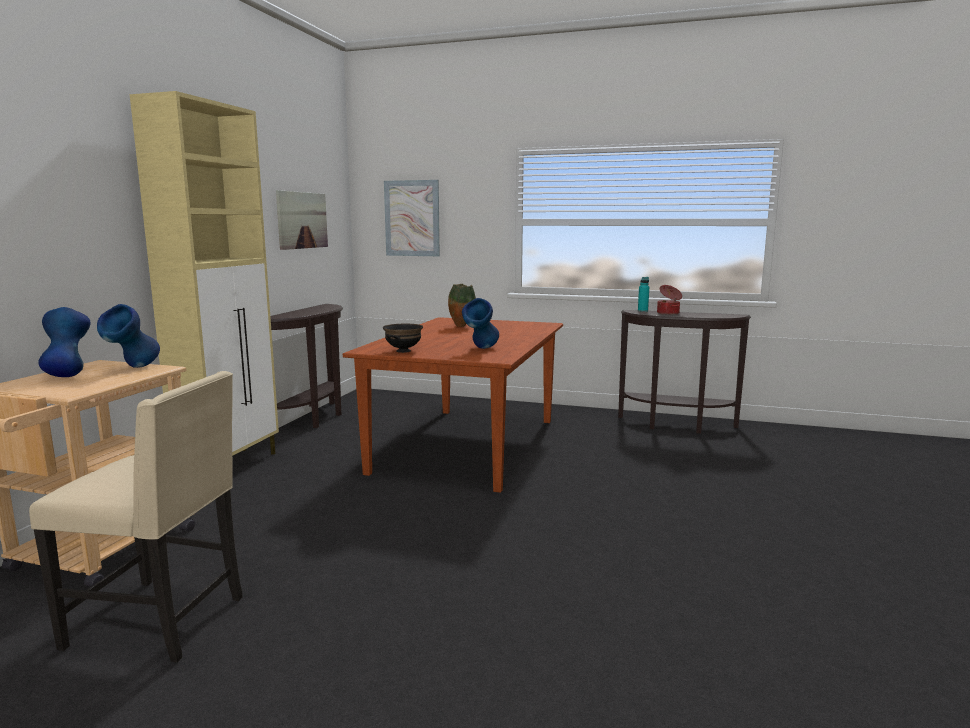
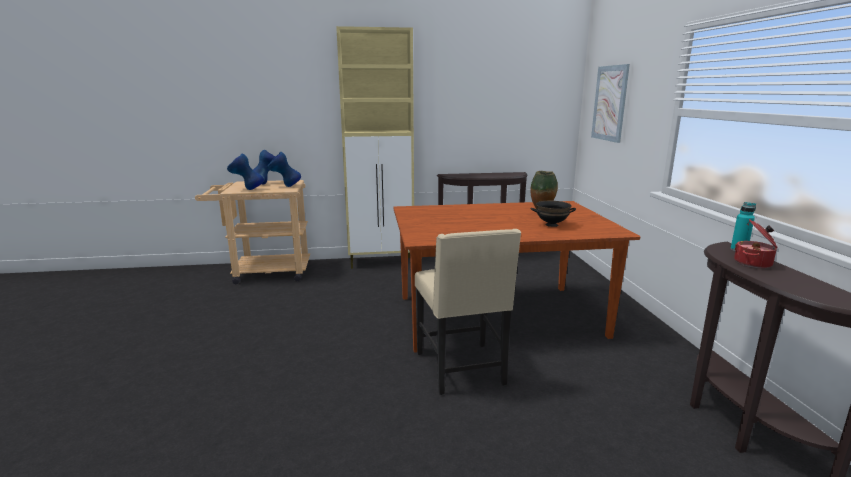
camera: 65 degrees right, 5 degrees up
beige chair [29,371,243,663] -> beige chair moved to [415,229,521,395]
picture [276,190,328,250] -> none
black bowl [383,324,423,353] -> black bowl moved to [530,201,576,227]
blue vase [462,298,499,349] -> blue vase moved to [227,154,264,190]

